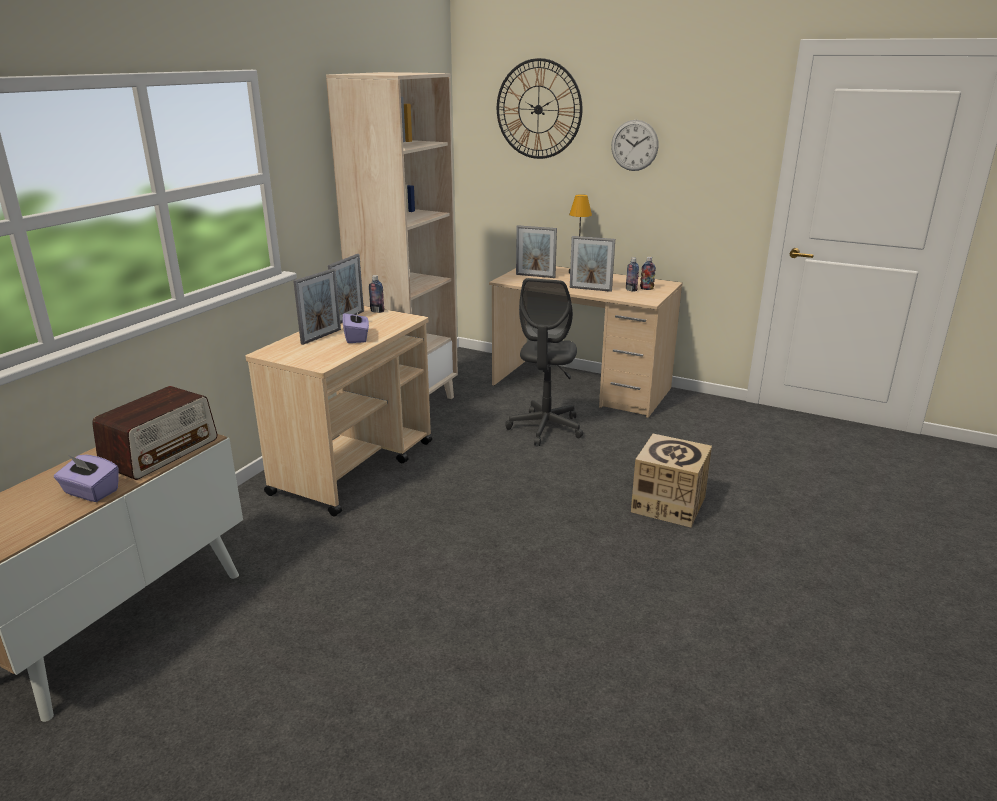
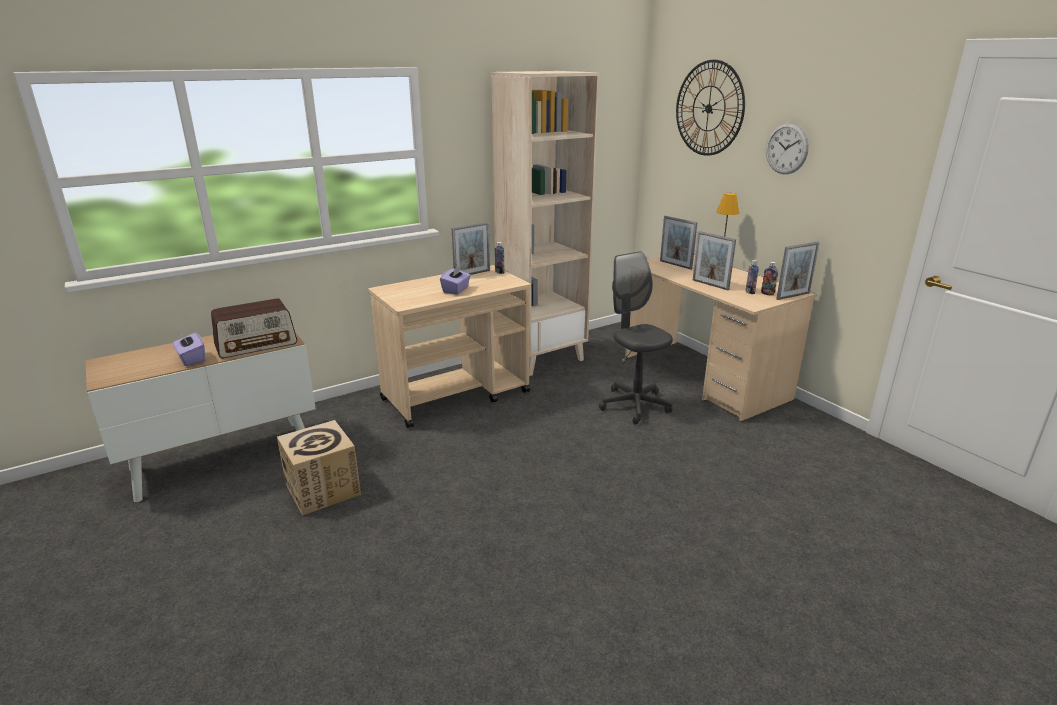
camera: 30 degrees right, 0 degrees up
picture frame [293,268,341,345] -> picture frame moved to [776,241,820,300]
grey office chair [505,278,583,446] -> grey office chair turned 105 degrees clockwise [599,251,673,425]
cardboard box [631,434,712,527] -> cardboard box moved to [277,420,361,516]

